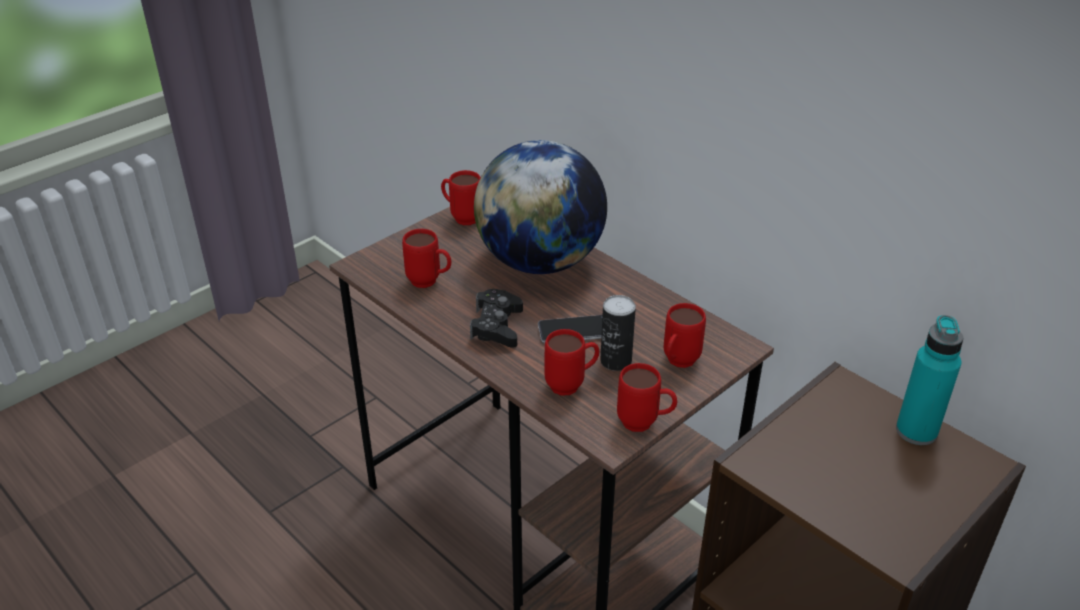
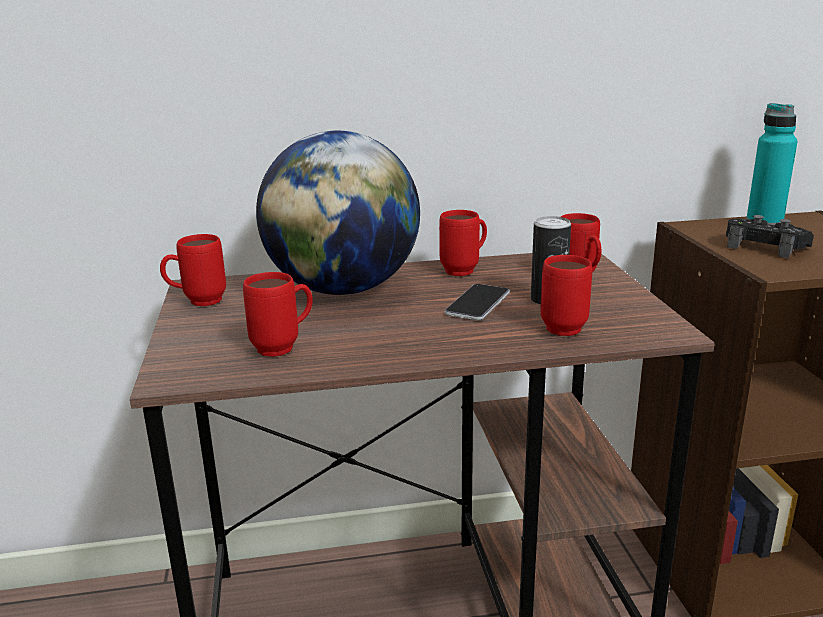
camera: 55 degrees left, 15 degrees down
black game controller [470,289,523,348] -> black game controller moved to [726,215,814,258]
red mug [617,363,677,432] -> red mug moved to [439,210,487,276]

